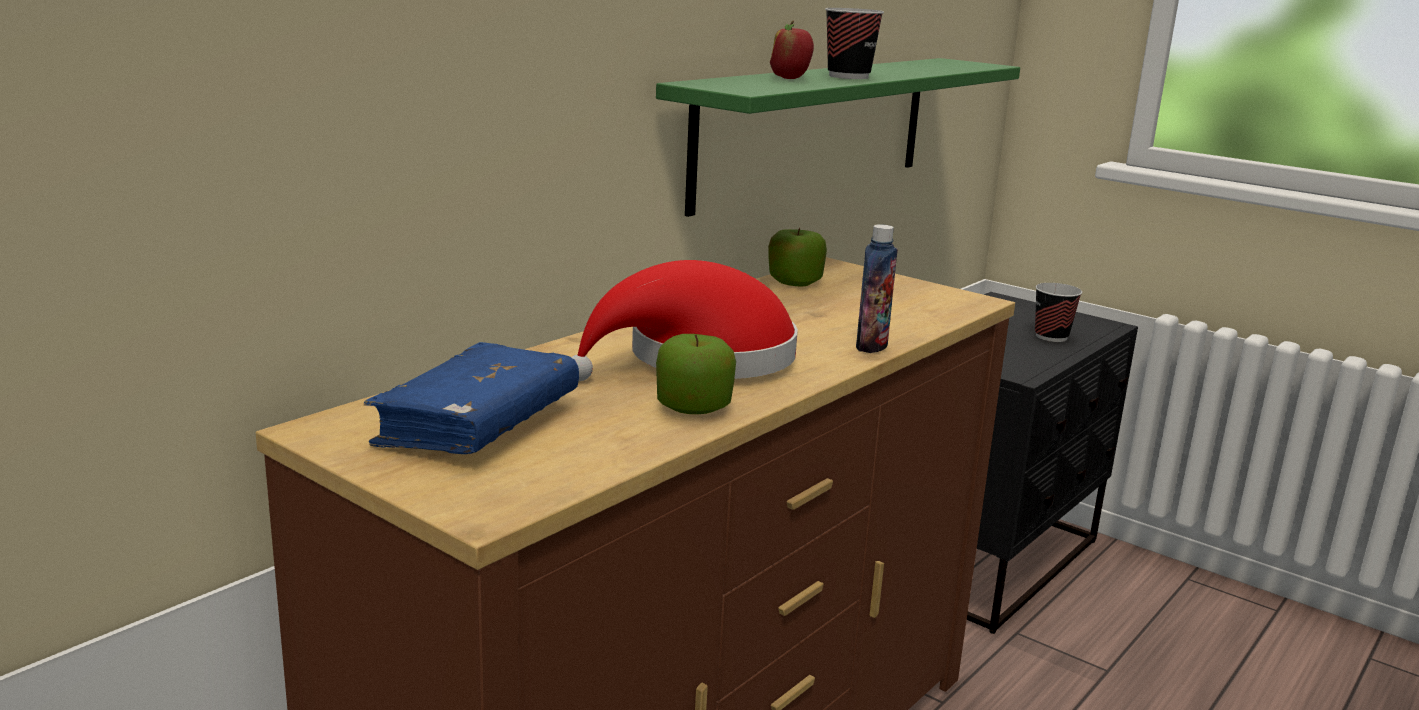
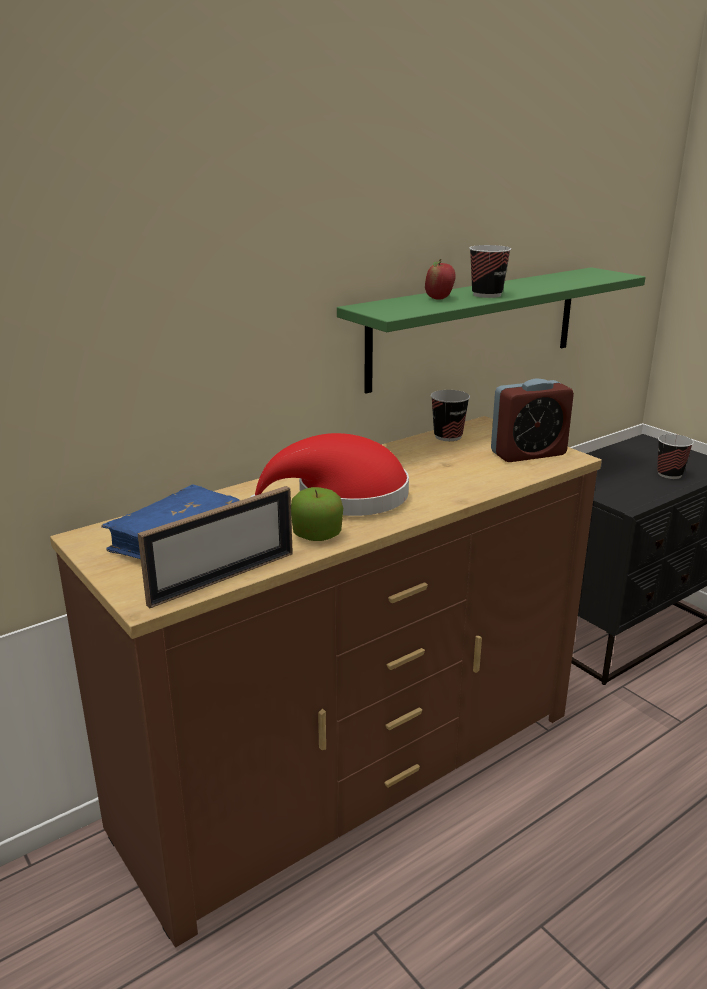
camera: 15 degrees right, 5 degrees up
apple [768,228,827,287] -> cup [431,390,470,441]
bottle [856,224,898,353] -> none
none -> picture frame [137,486,293,609]
none -> alarm clock [491,379,574,462]

